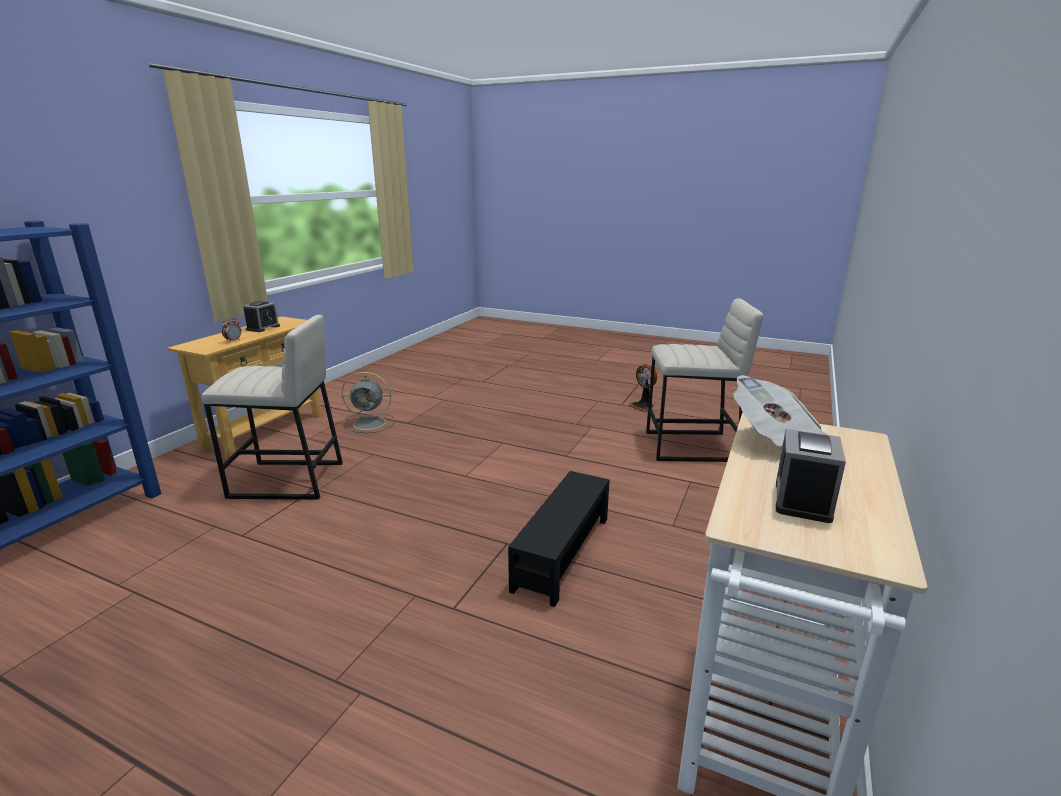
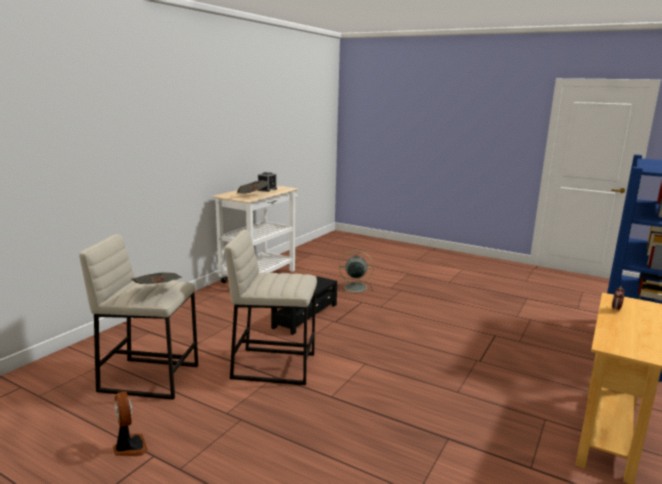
camera: 175 degrees left, 5 degrees down
beige stool [201,315,343,499] -> beige stool moved to [225,230,317,385]
alarm clock [243,301,280,332] -> none
grey fan [342,372,395,433] -> grey fan moved to [338,250,374,294]
none -> newspaper [132,272,182,284]

